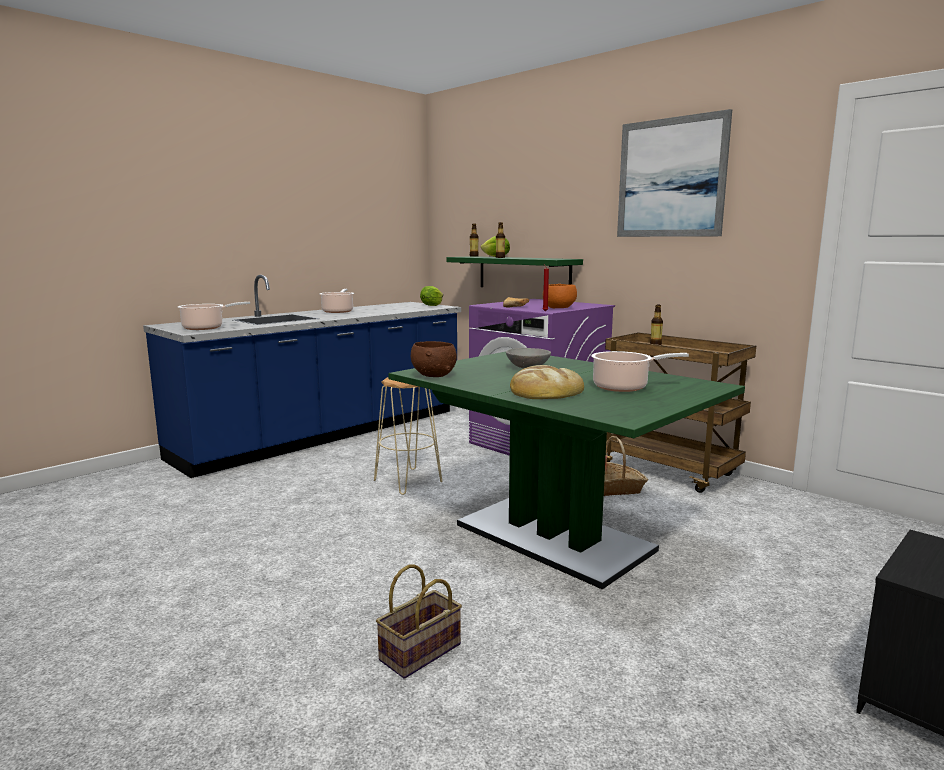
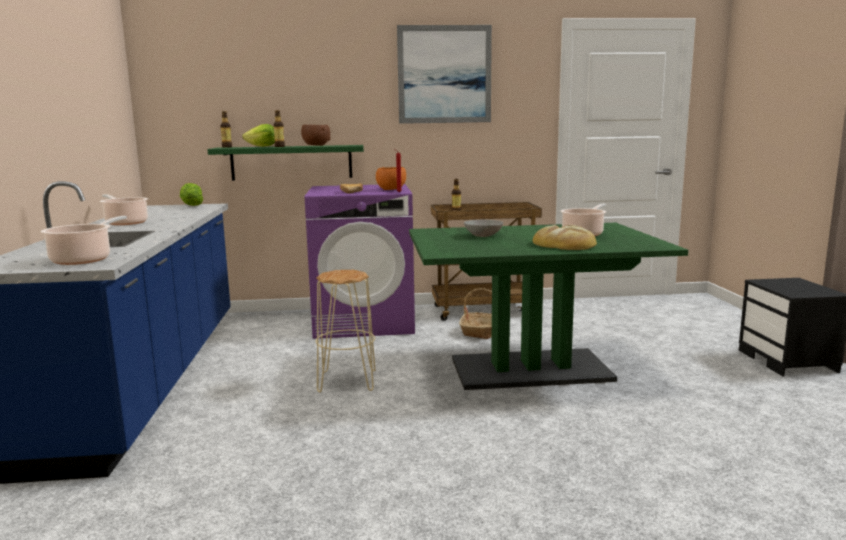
camera: 50 degrees left, 0 degrees up
basket [376,565,462,679] -> none
brown bowl [411,341,457,377] -> brown bowl moved to [301,125,331,146]

